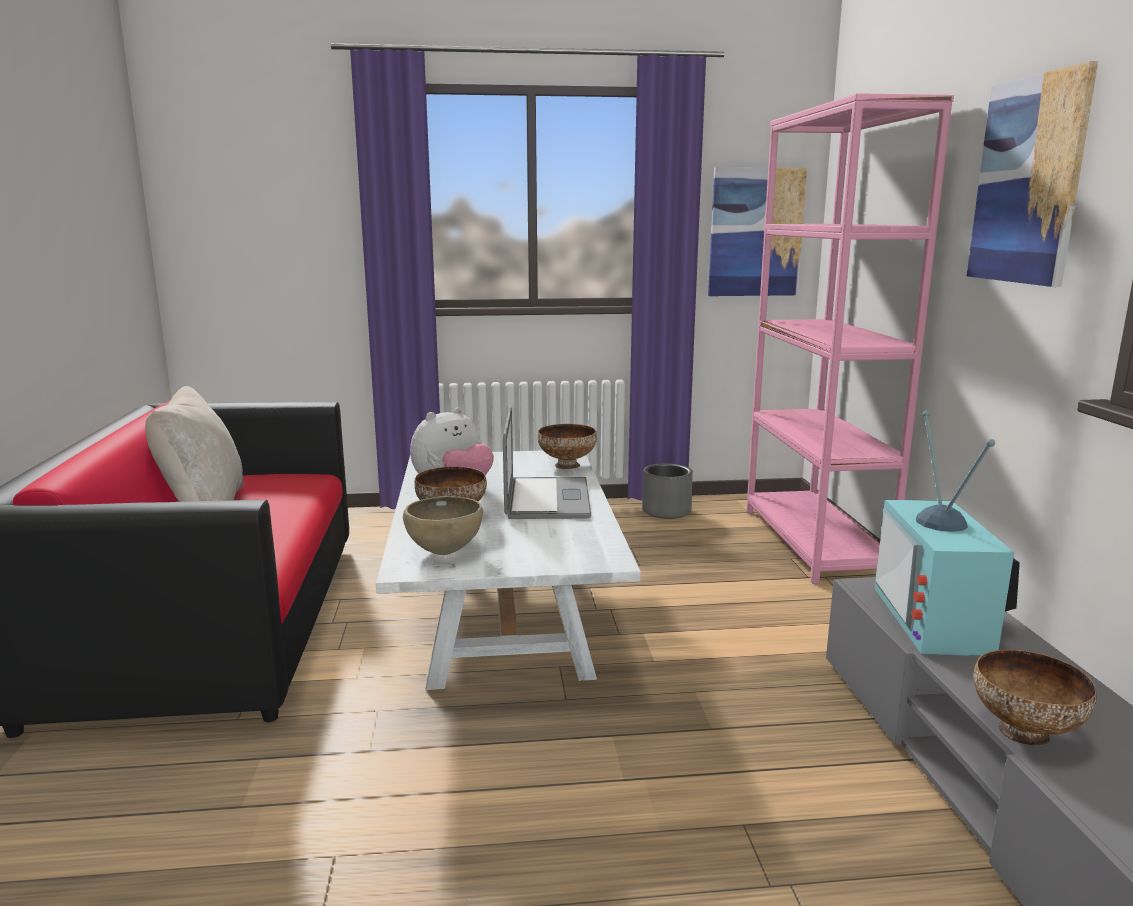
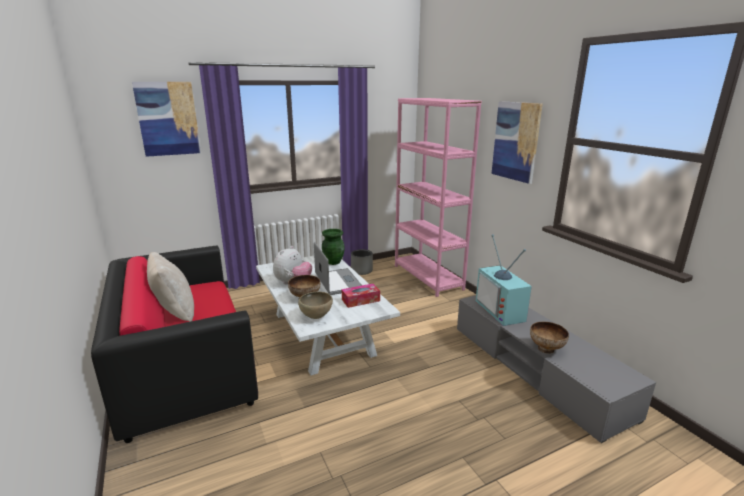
camera: 20 degrees left, 5 degrees up
bowl [538,424,597,469] -> green vase [322,229,345,265]
picture [708,167,807,296] -> picture moved to [132,82,201,157]
none -> tissue box [342,284,380,308]

